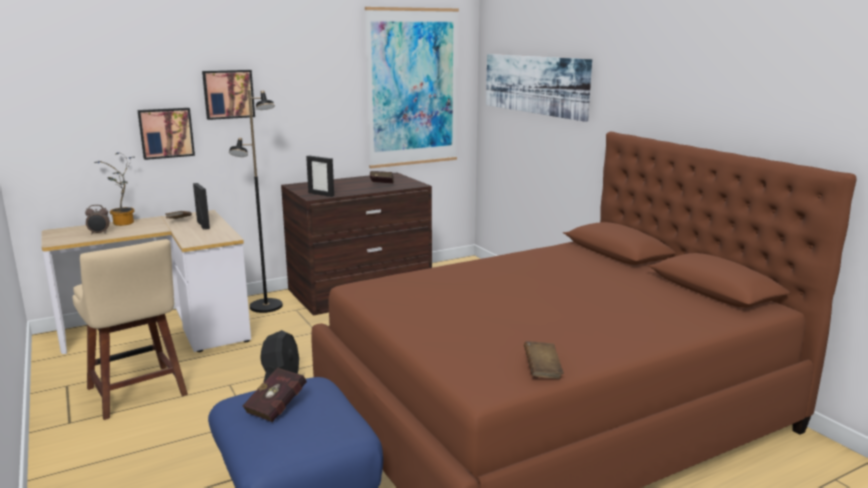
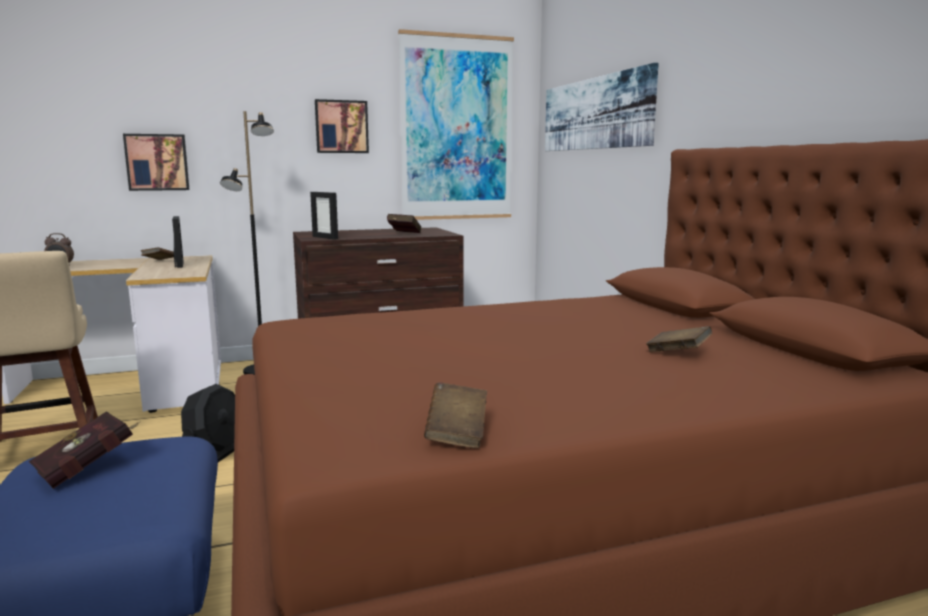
camera: 10 degrees right, 5 degrees down
potted plant [94,152,135,226] -> none
picture [202,70,255,120] -> picture moved to [315,99,369,153]
none -> brown book [646,326,712,352]

